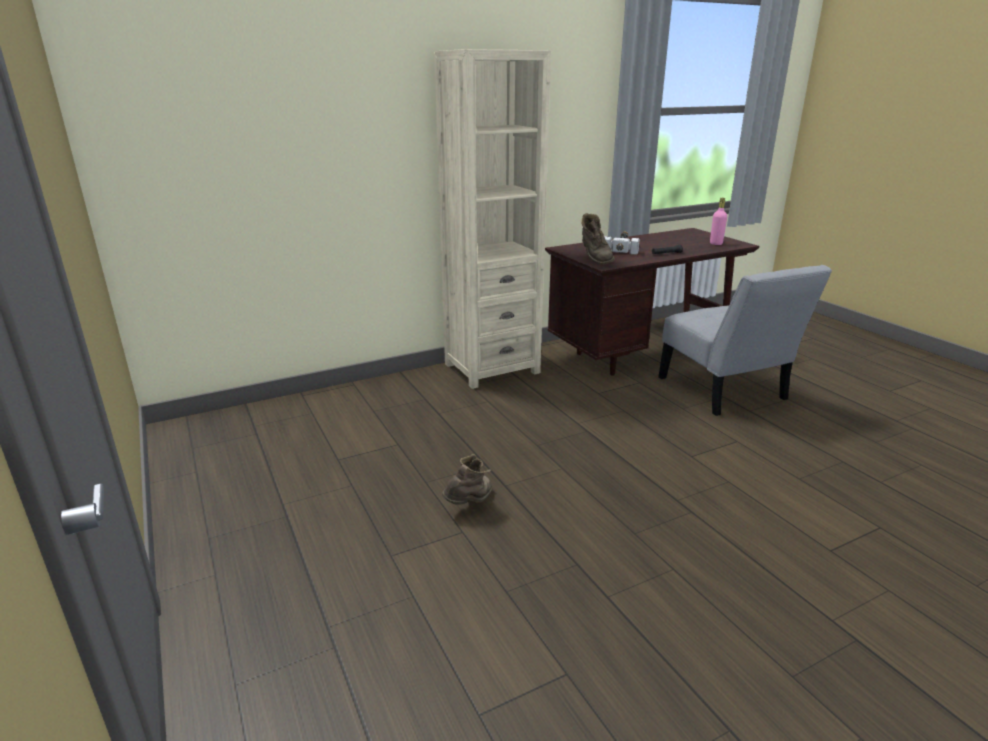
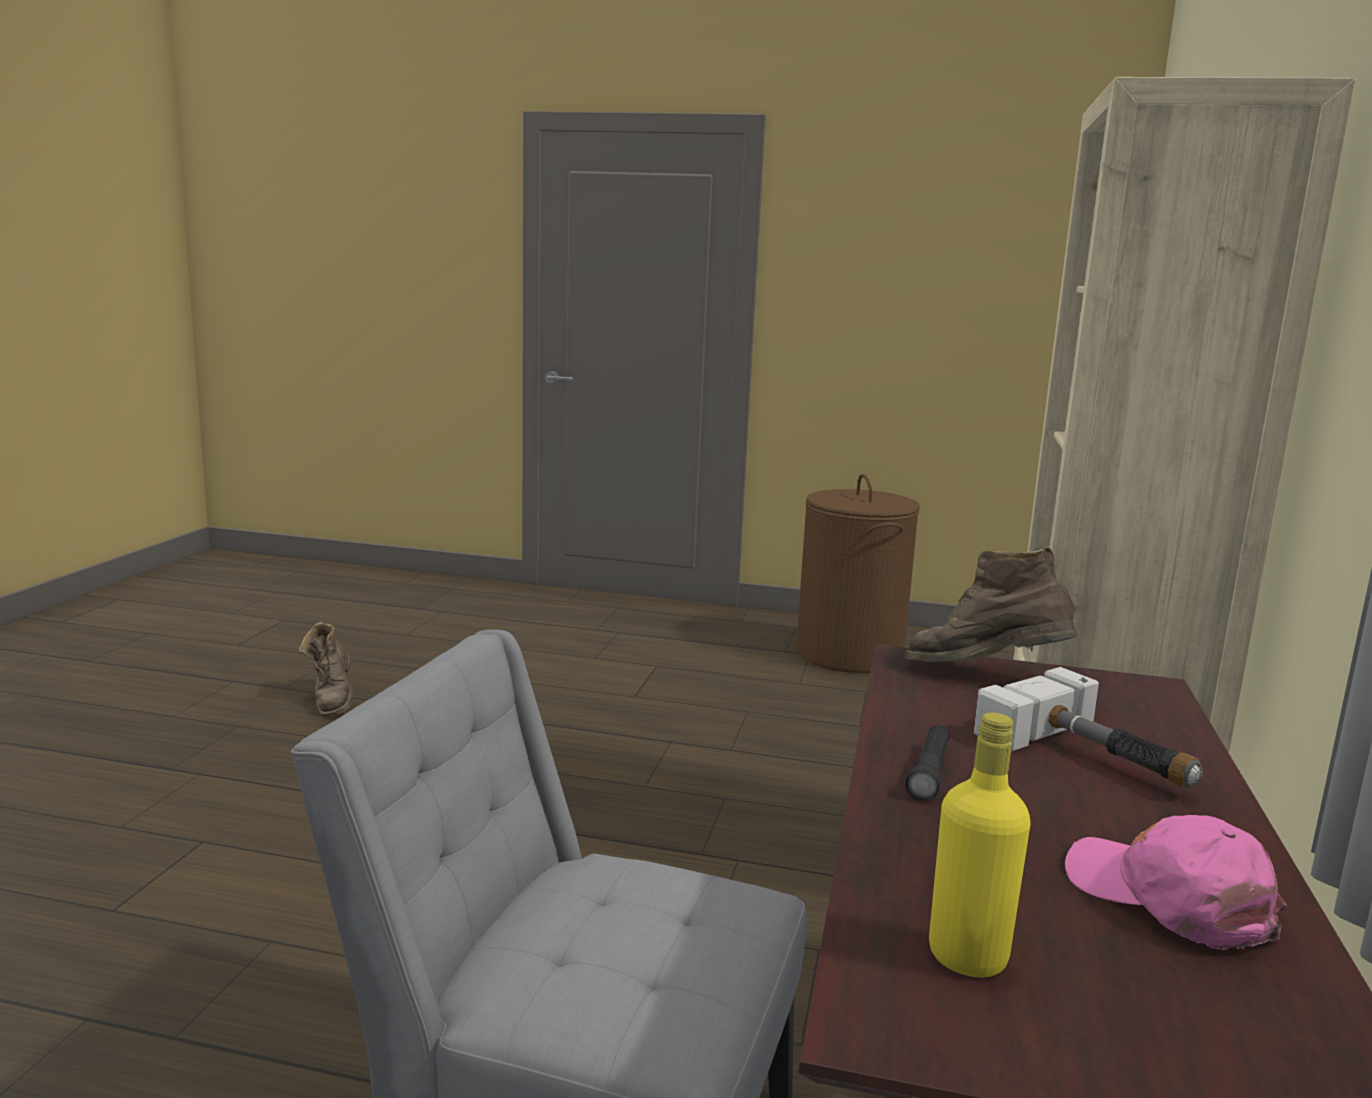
camera: 130 degrees right, 10 degrees down
brown boot [442,454,492,504] -> brown boot moved to [298,621,353,717]
pink bottle [710,198,727,245] -> yellow bottle [929,713,1031,977]
none -> brown laundry basket [796,474,920,673]
none -> pink cap [1065,815,1287,950]

